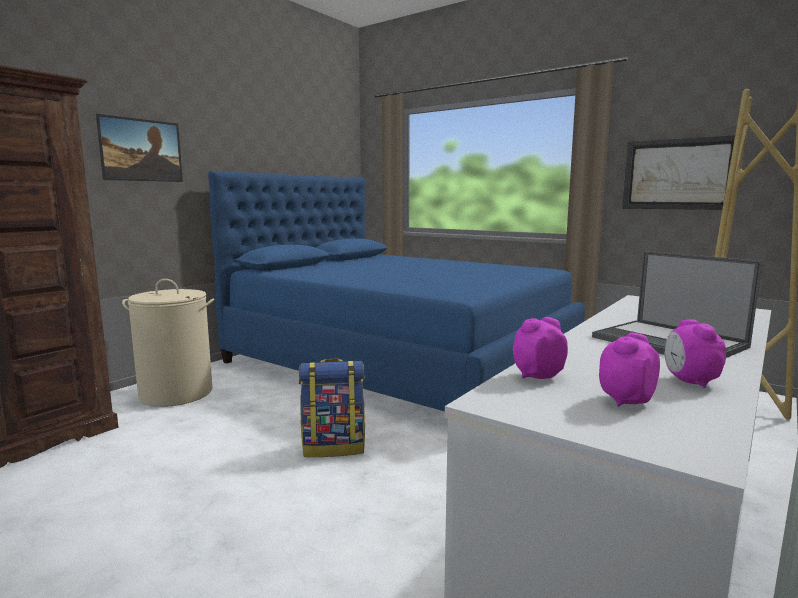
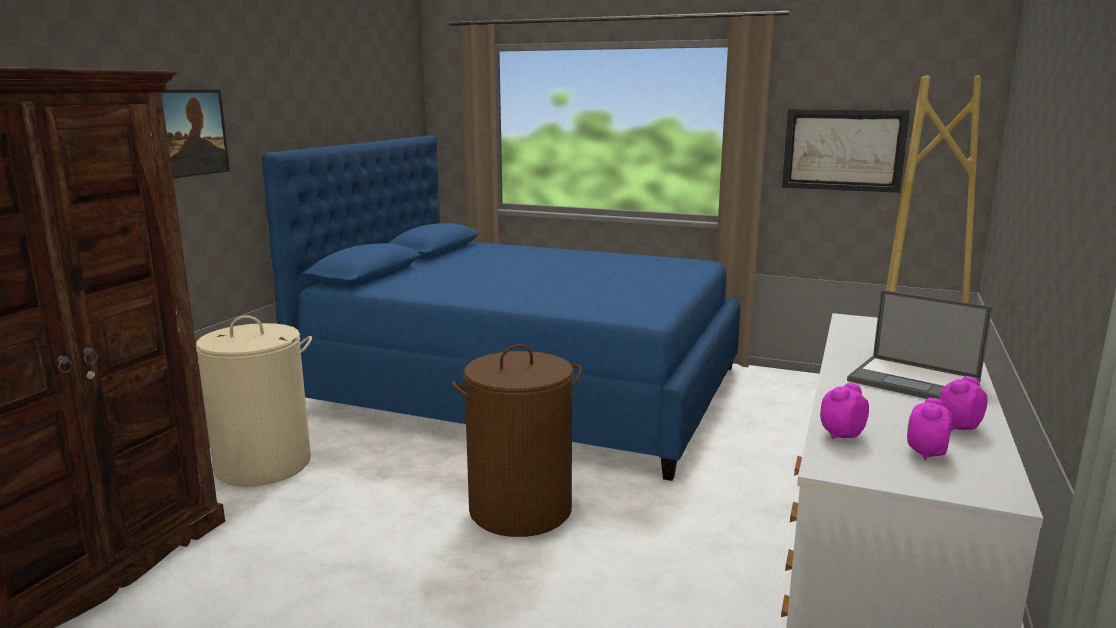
camera: 15 degrees left, 5 degrees up
backpack [299,358,365,457] -> brown laundry basket [452,344,582,537]
alarm clock [665,319,726,388] -> alarm clock turned 75 degrees clockwise [939,376,987,431]

